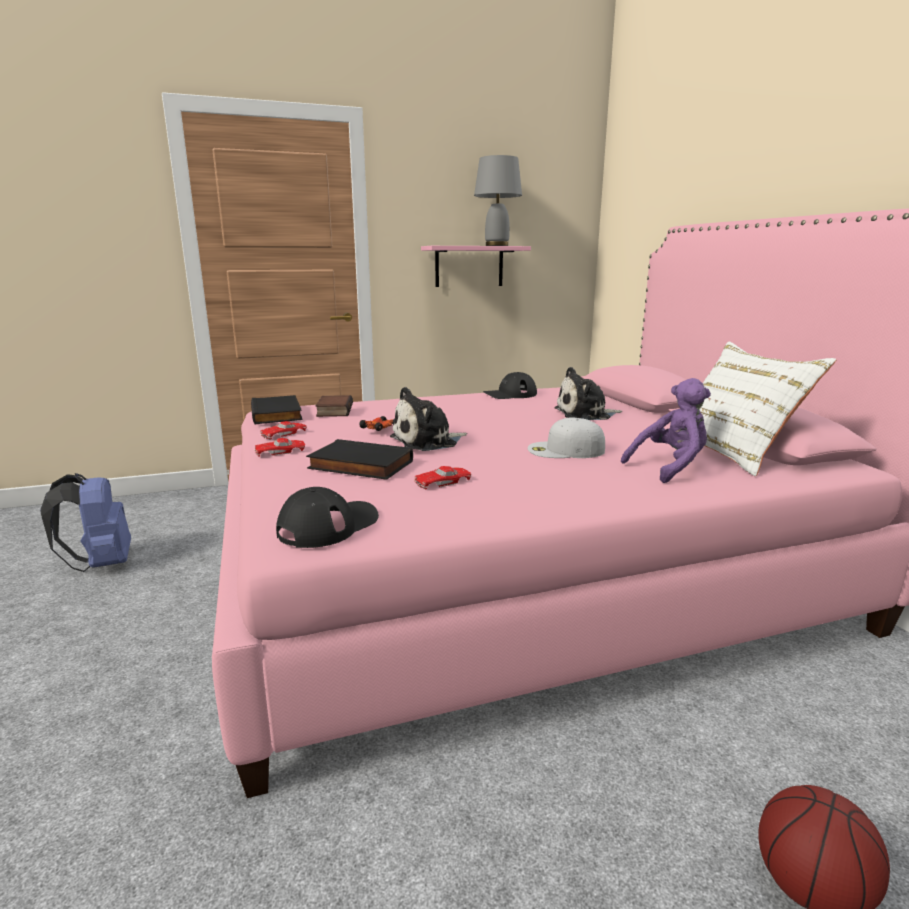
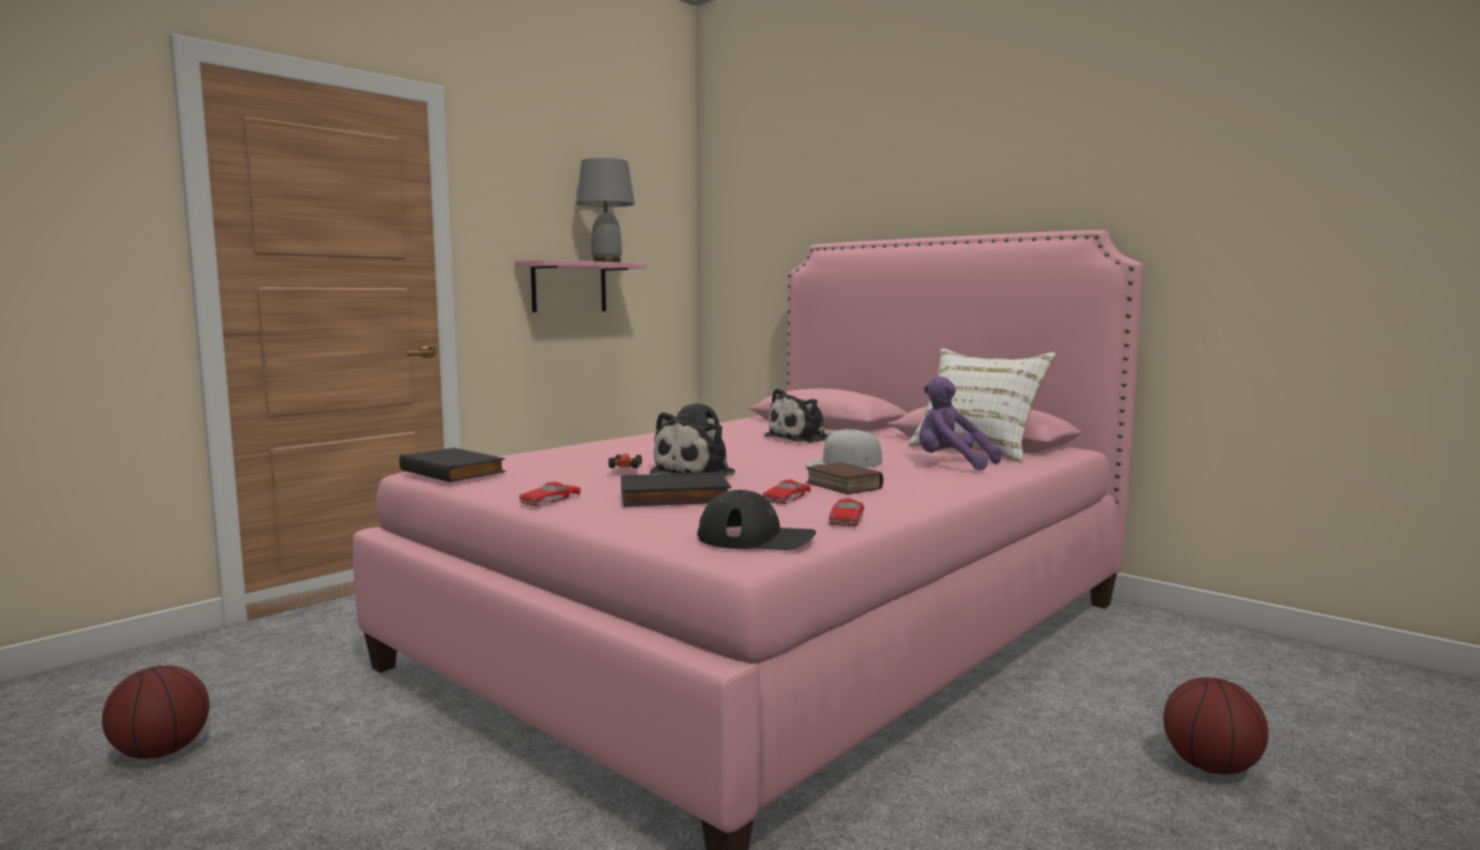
camera: 30 degrees left, 10 degrees down
blue backpack [40,473,131,572] -> basketball [102,665,210,759]
red toy car [260,421,307,439] -> red toy car moved to [829,498,864,526]
black cap [276,487,379,548] -> black cap turned 90 degrees clockwise [697,490,816,550]
book [315,395,353,417] -> book moved to [806,463,883,495]
purple plush toy [621,378,711,483] -> purple plush toy turned 90 degrees counterclockwise [919,376,1001,470]

